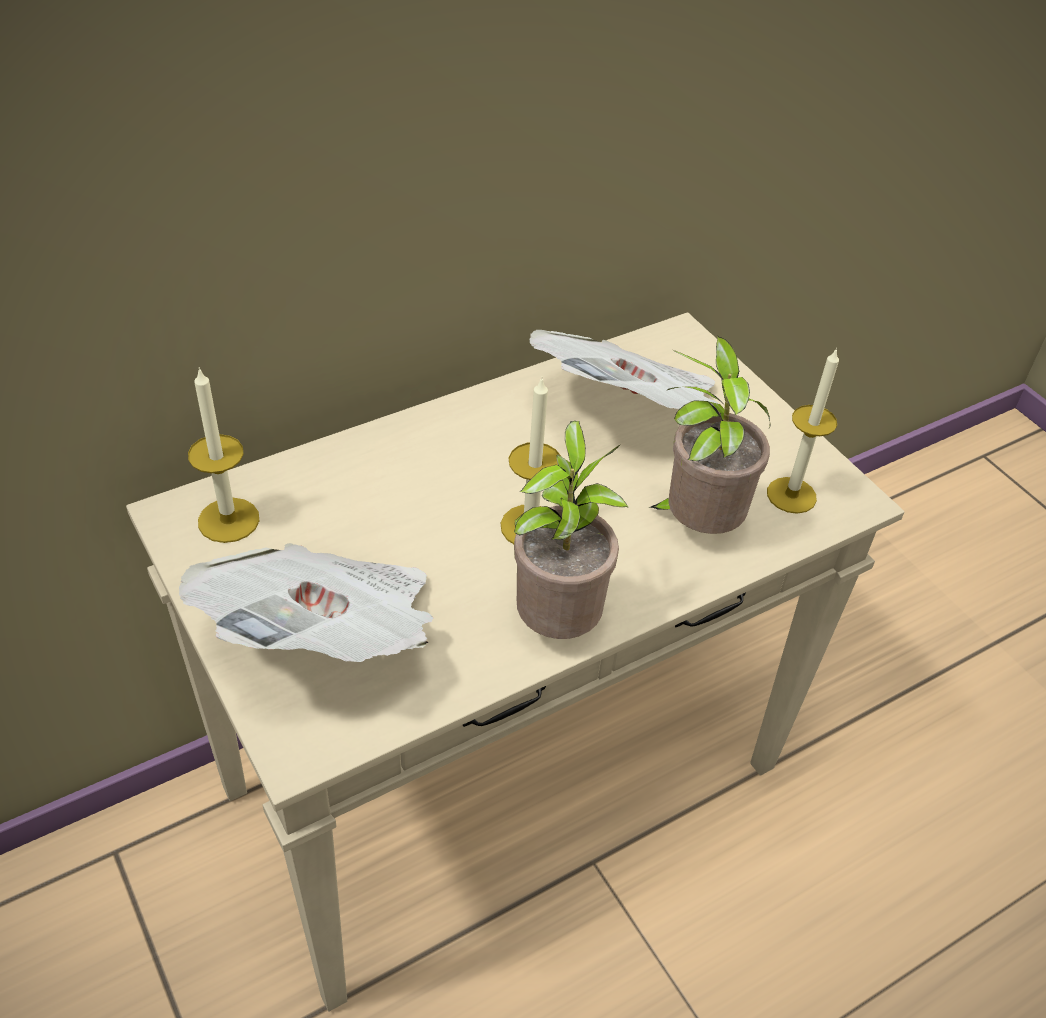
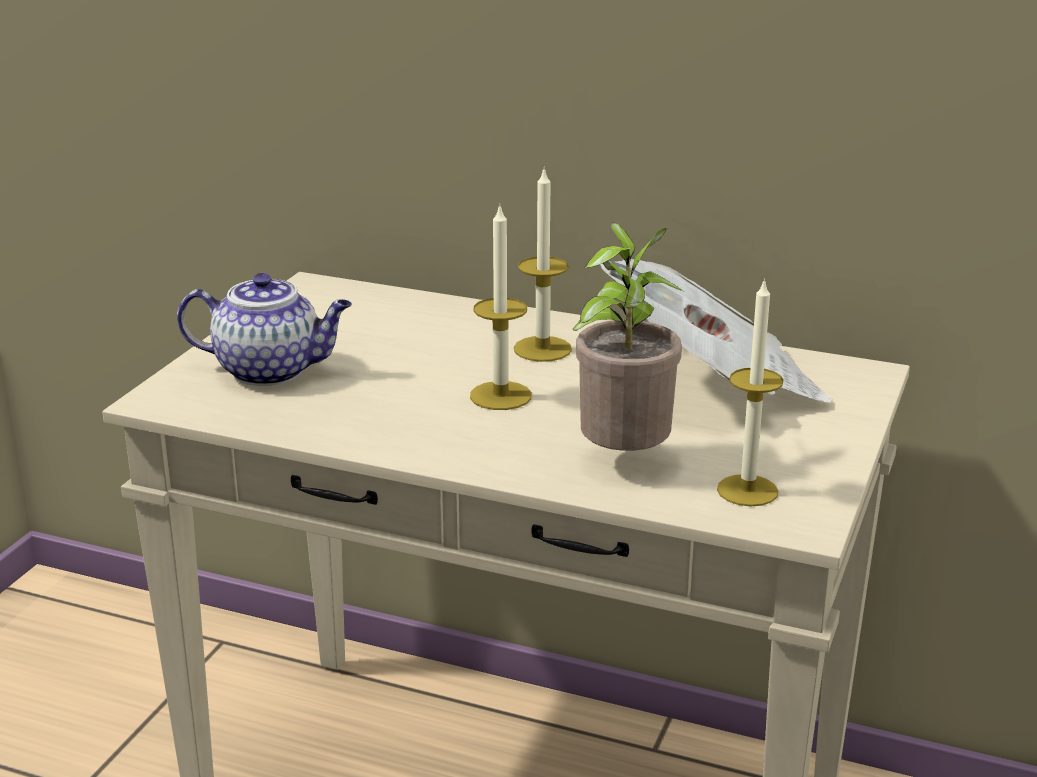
camera: 55 degrees right, 20 degrees down
newspaper [179,543,434,662] -> teapot [177,273,352,386]
candle [188,367,259,543] -> candle moved to [514,166,572,362]
potted plant [514,421,629,639] -> none

